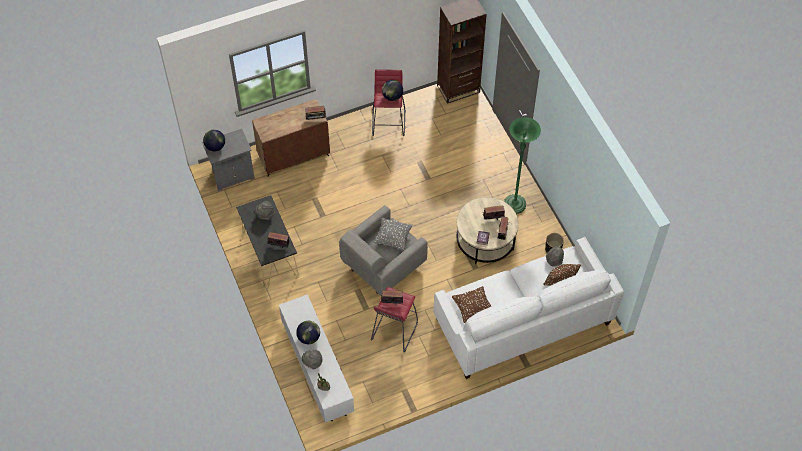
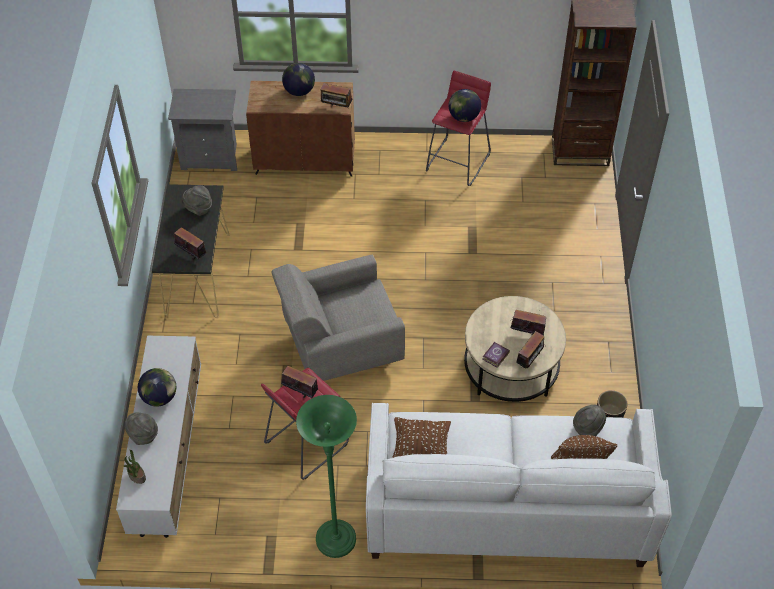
camera: 25 degrees right, 5 degrees down
globe [203,130,225,152] -> globe moved to [282,63,315,96]
grey pillow [373,217,413,250] -> none
green floor lamp [504,117,541,214] -> green floor lamp moved to [296,395,357,558]

